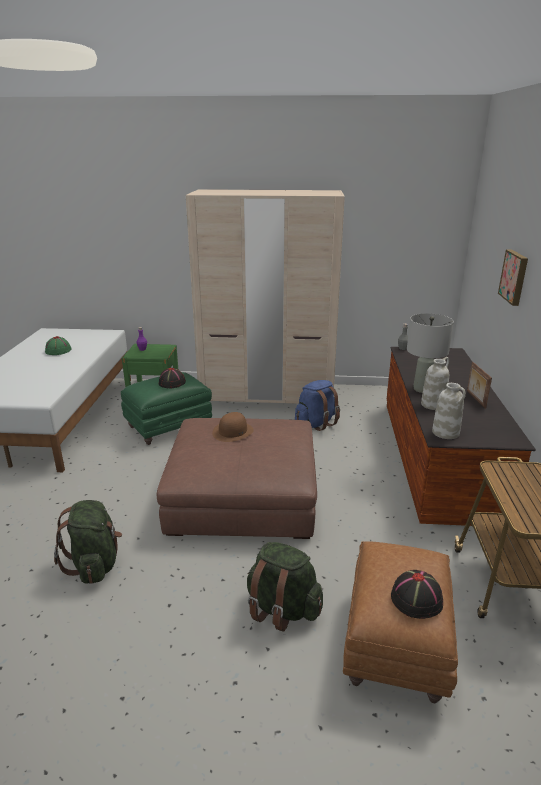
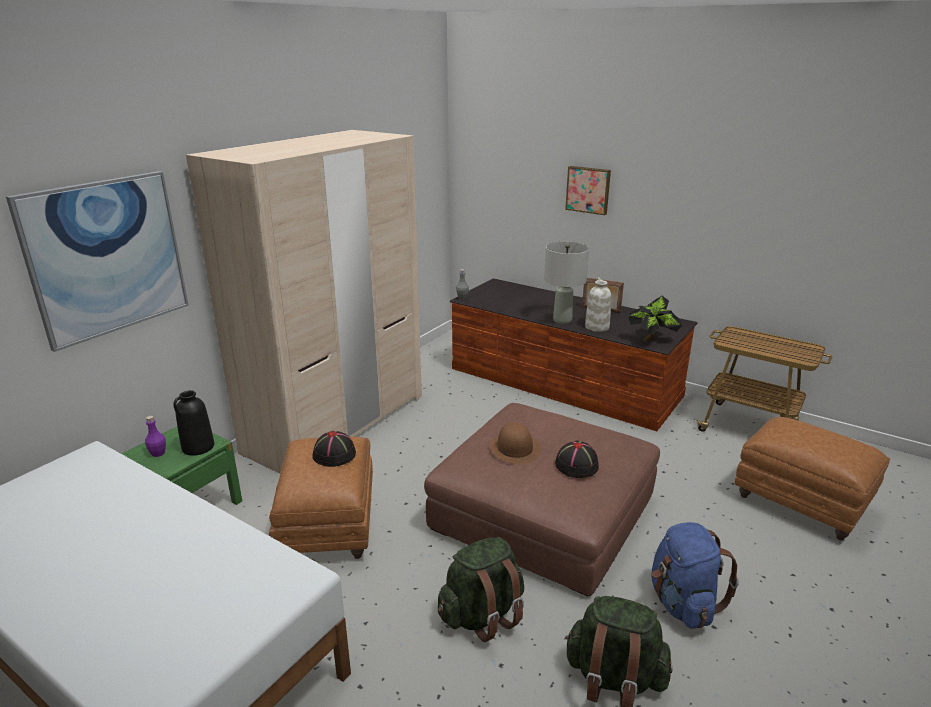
camera: 60 degrees left, 0 degrees up
green hat [45,336,72,355] -> none
green ottoman [121,372,212,445] -> brown ottoman [269,437,373,559]
green backpack [247,542,323,632] -> green backpack moved to [438,537,524,642]
blue backpack [295,380,340,431] -> blue backpack moved to [651,522,739,629]
black hat [391,570,443,619] -> black hat moved to [555,440,599,478]
white vase [432,383,466,439] -> potted plant [628,296,682,342]
none -> picture [6,171,189,352]
none -> black vase [173,390,214,456]

